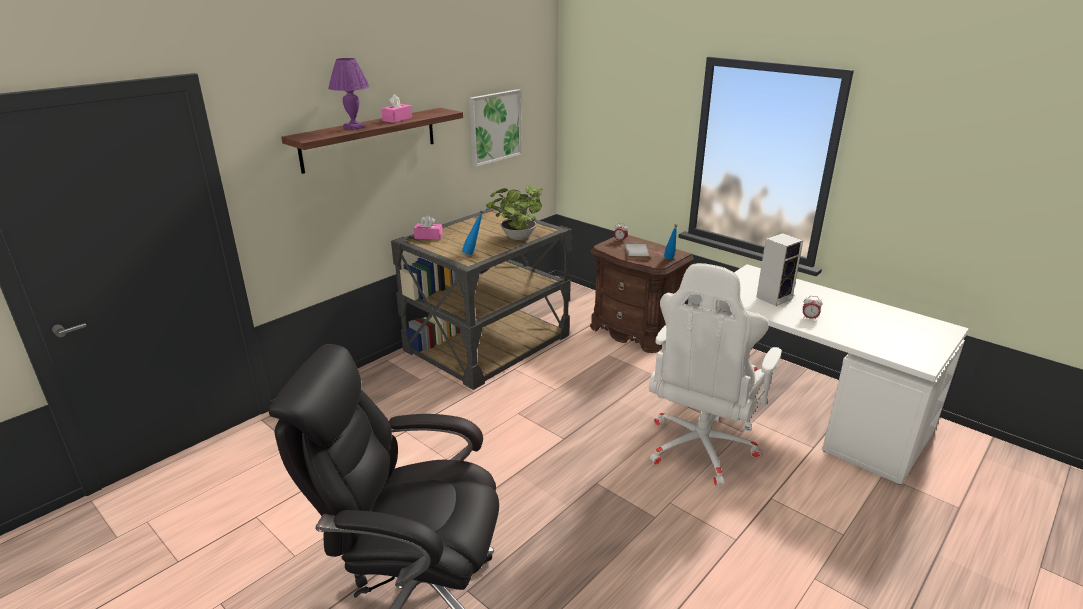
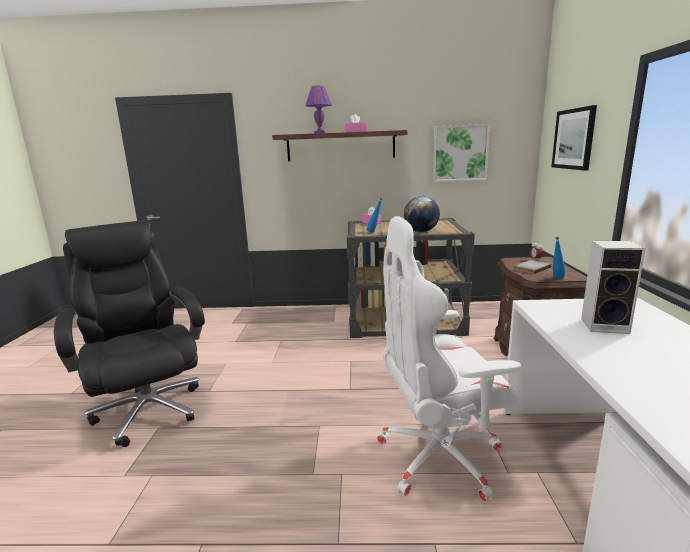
camera: 50 degrees right, 10 degrees down
potted plant [486,185,543,240] -> globe [404,196,440,232]
alarm clock [803,296,822,321] -> none
none -> picture [551,105,597,171]

